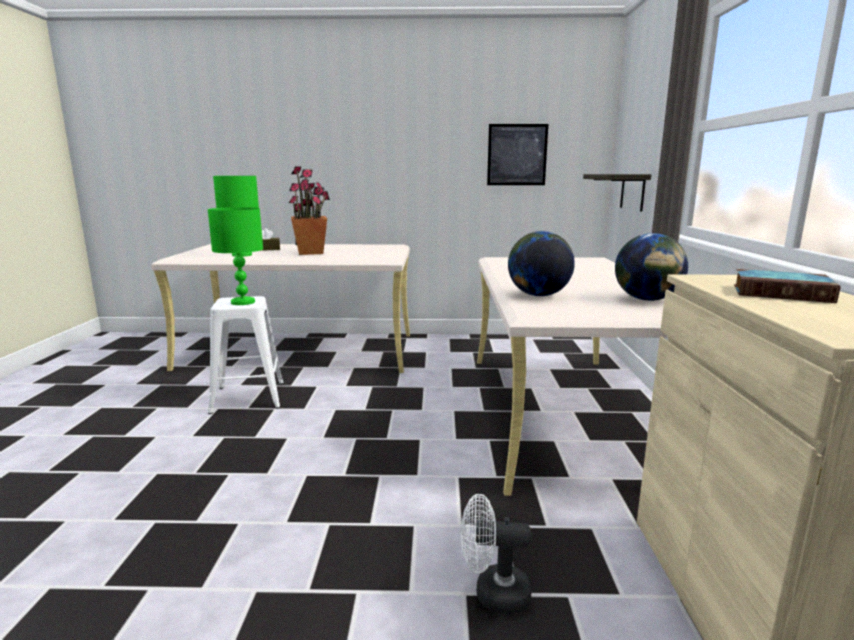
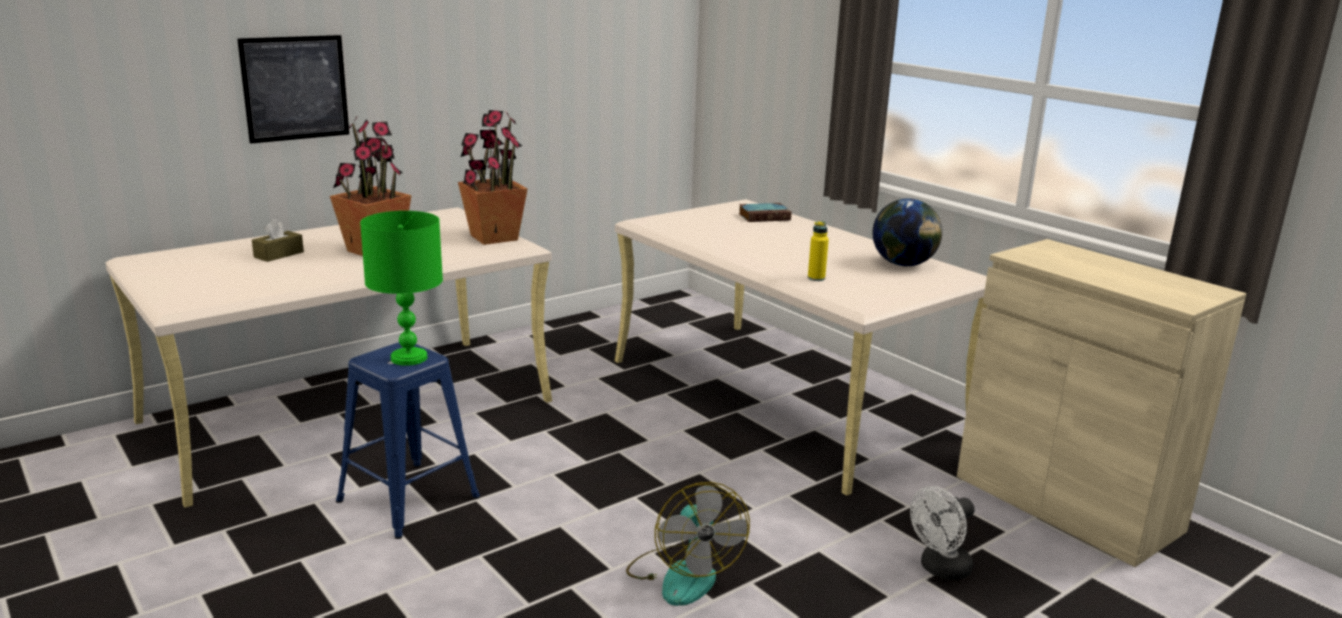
camera: 40 degrees left, 5 degrees up
white stool [208,296,284,414] -> blue stool [336,342,480,539]
green table lamp [213,176,259,257] -> none
picture [487,124,548,185] -> picture moved to [237,35,349,144]
globe [508,231,575,296] -> yellow bottle [808,221,829,281]
shelf [583,174,651,212] -> none
book [734,269,841,303] -> book moved to [738,203,792,222]
none -> potted plant [458,110,528,245]
none -> fan [626,482,750,606]

